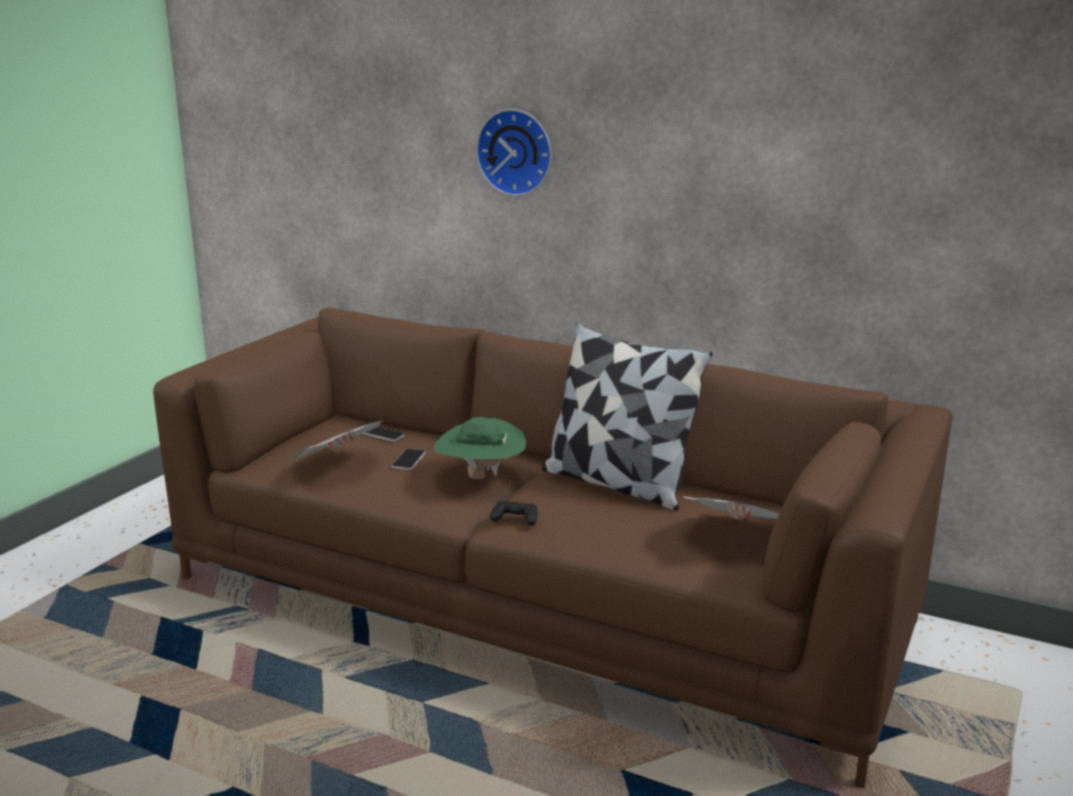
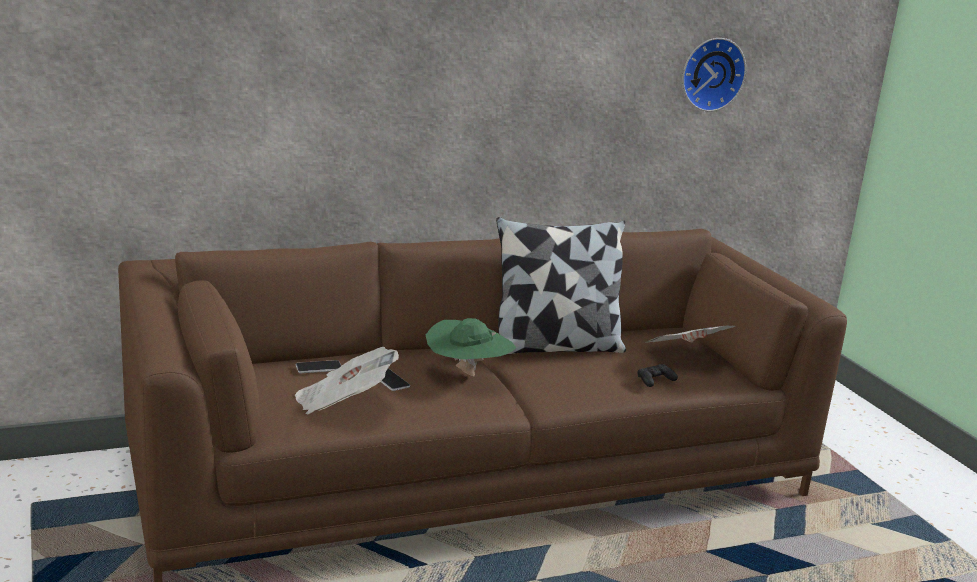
camera: 50 degrees left, 0 degrees up
wall clock [476,109,552,196] -> wall clock moved to [682,38,746,112]
black game controller [490,500,537,526] -> black game controller moved to [637,364,678,387]

